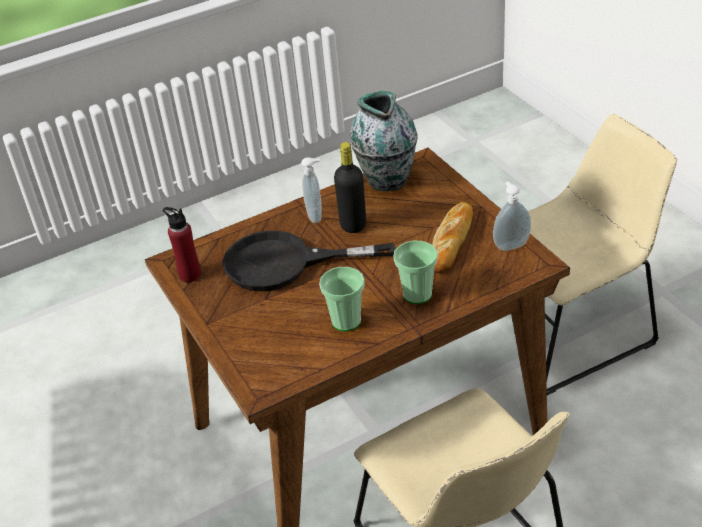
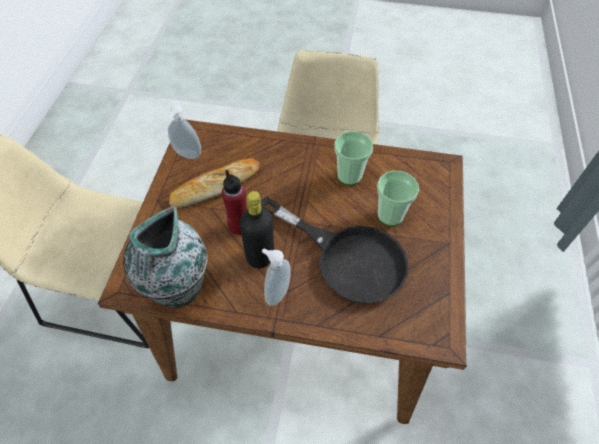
camera: 145 degrees left, 15 degrees up
red bottle [163,207,201,282] -> red bottle moved to [222,170,247,235]
cup [393,241,438,304] -> cup moved to [377,171,419,226]

